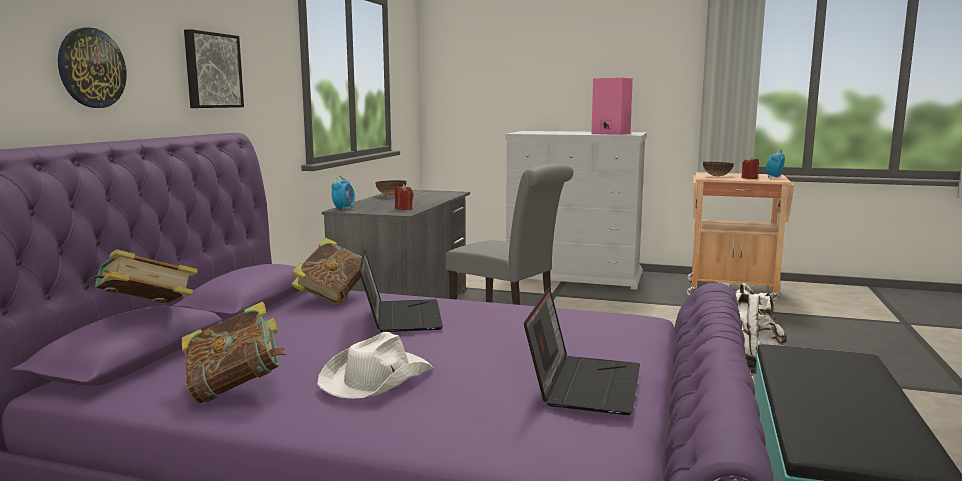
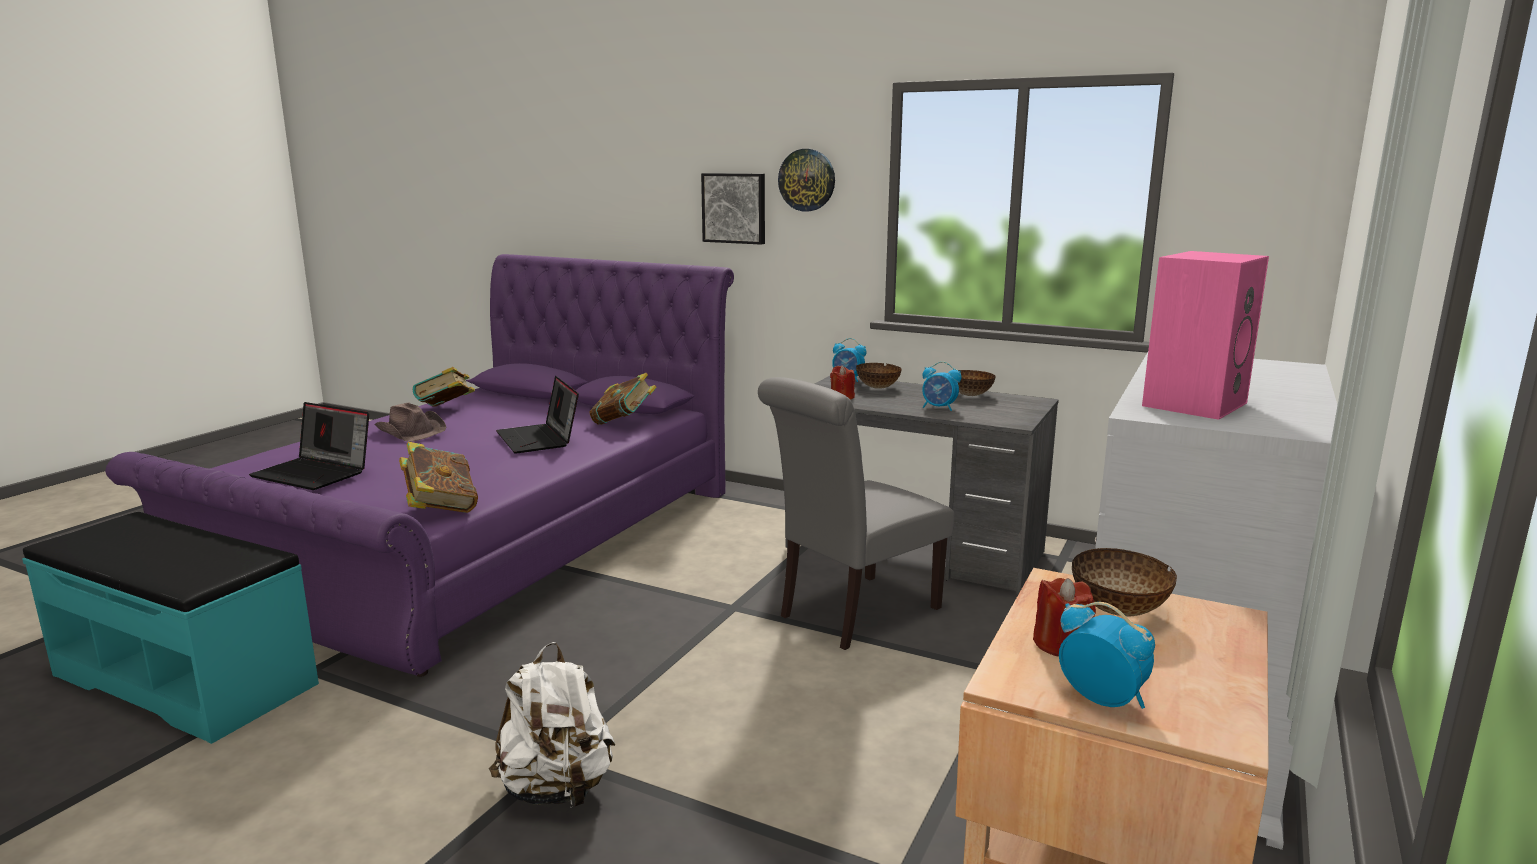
camera: 100 degrees right, 5 degrees up
wall clock [58,27,127,108] -> wall clock moved to [778,149,835,212]
book [88,249,198,303] -> book moved to [399,442,478,513]
white hat [317,332,433,399] -> brown hat [375,402,447,442]
laptop [359,249,443,332] -> laptop turned 60 degrees clockwise [496,376,579,454]
none -> bowl [856,363,902,389]
none -> alarm clock [922,362,961,411]

